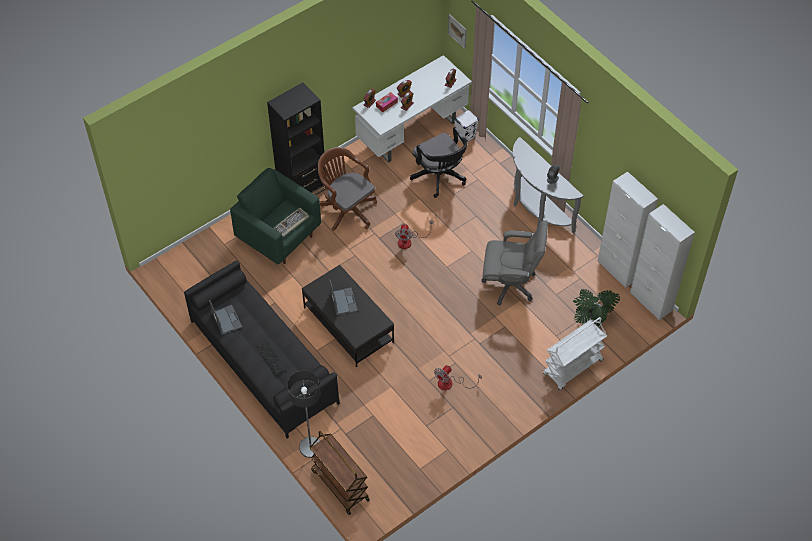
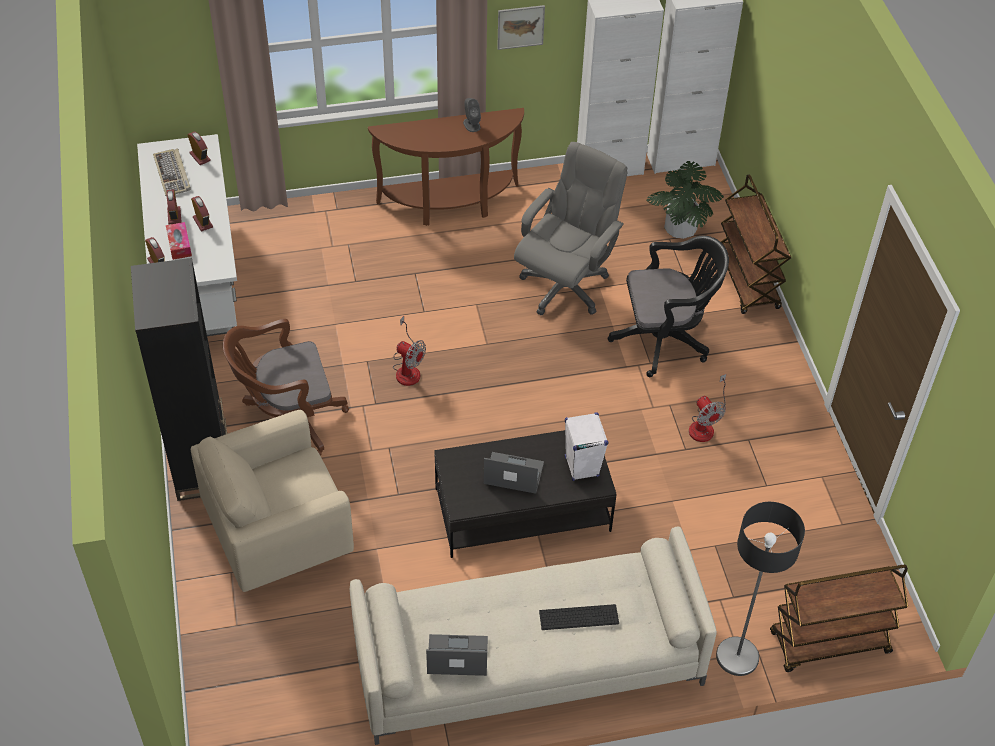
camera: 65 degrees left, 5 degrees down
black sofa [184,260,340,439] -> beige sofa [350,526,717,745]
green armchair [230,168,321,264] -> beige armchair [191,410,354,592]
keyboard [273,208,309,237] -> keyboard moved to [153,149,191,196]
black office chair [410,127,468,198] -> black office chair moved to [608,236,729,377]
picture [448,14,467,49] -> picture moved to [497,5,545,50]
white speaker [454,110,479,142] -> white speaker moved to [565,412,609,481]
grey console table [513,137,584,233] -> brown console table [368,108,524,226]
white cart [543,317,607,391] -> brown cart [721,174,791,314]

